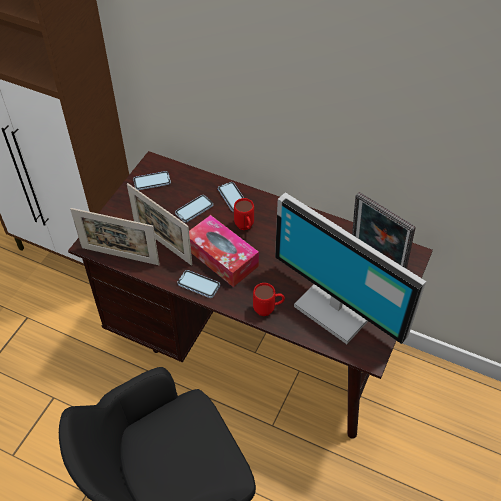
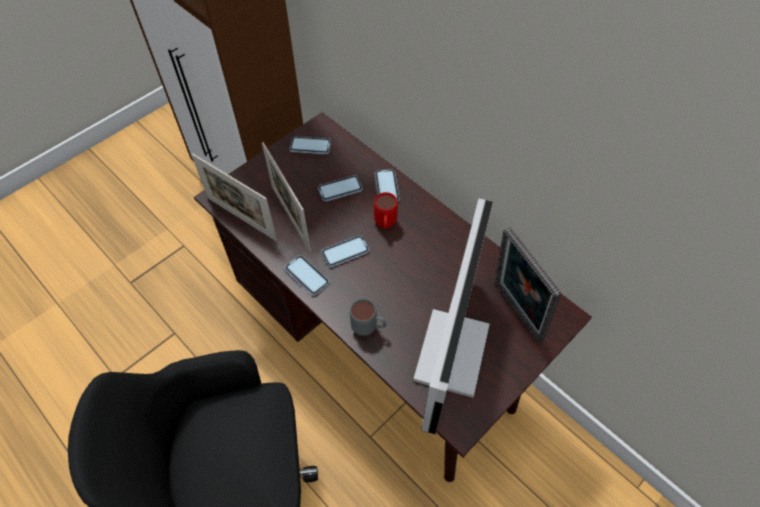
camera: 20 degrees right, 5 degrees up
tissue box [189,215,259,287] -> phone [321,235,369,267]
red mug [253,283,285,316] -> grey mug [350,299,387,336]
monitor [275,192,426,344] -> monitor turned 135 degrees counterclockwise [413,199,493,435]

